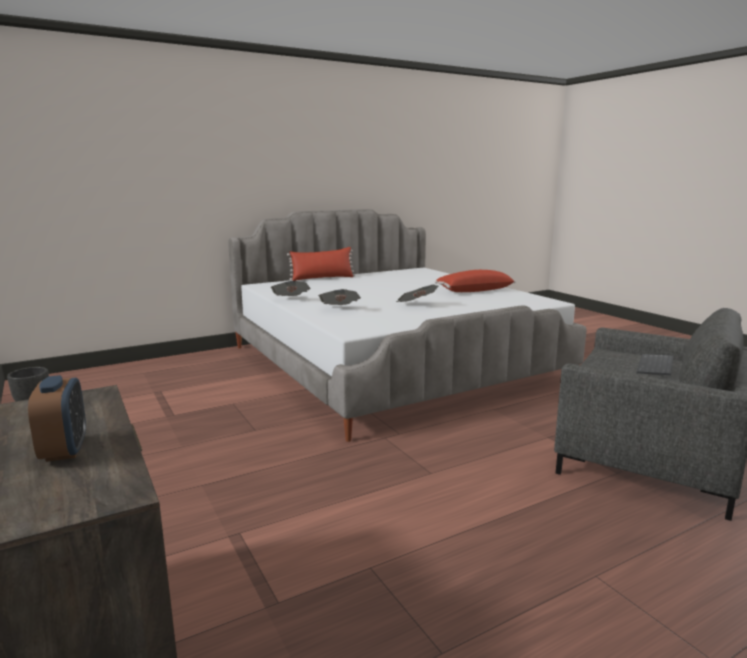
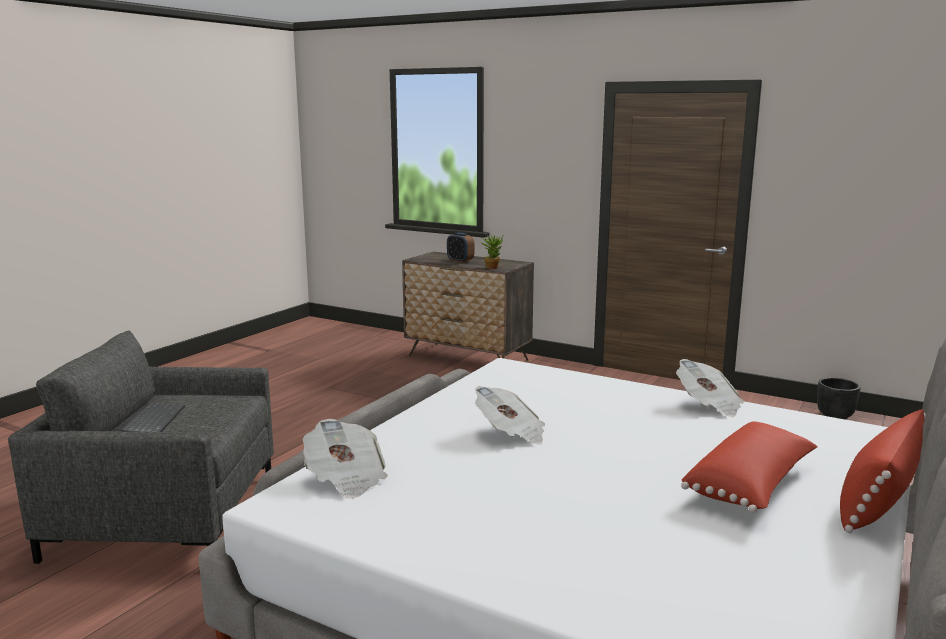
camera: 150 degrees right, 0 degrees up
newspaper [318,289,361,305] -> newspaper moved to [303,419,388,499]
red pillow [435,270,516,292] -> red pillow moved to [681,421,818,513]
none -> potted plant [480,235,503,269]

